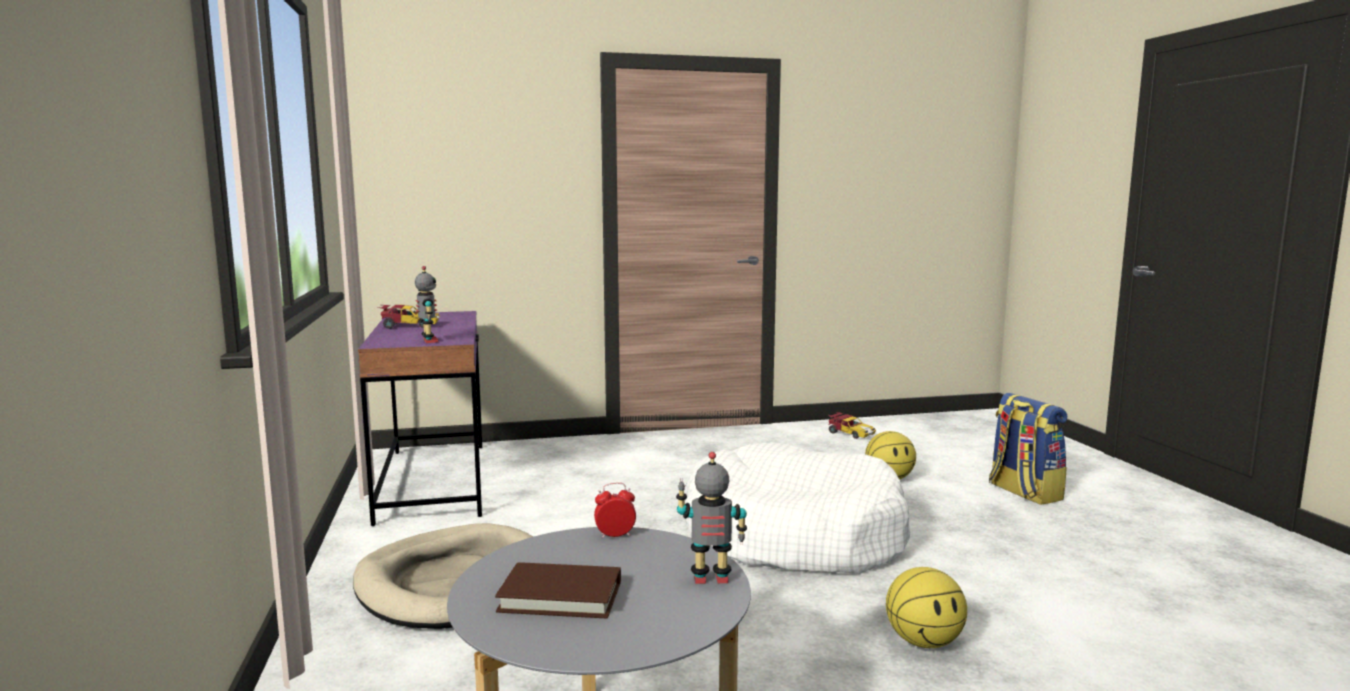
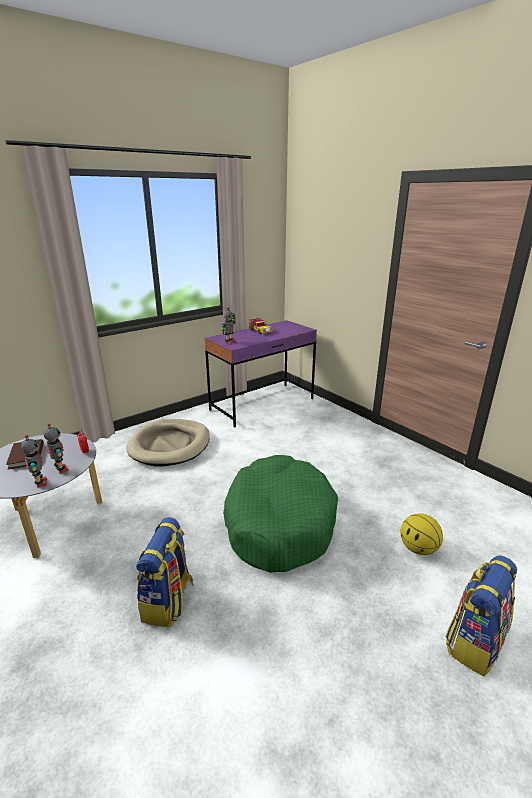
camera: 65 degrees right, 15 degrees up
white dog bed [685,442,910,574] -> green dog bed [223,455,338,573]
toy car [828,412,876,439] -> none
basketball [886,567,967,648] -> backpack [136,517,194,628]
none -> toy robot [44,423,69,474]

